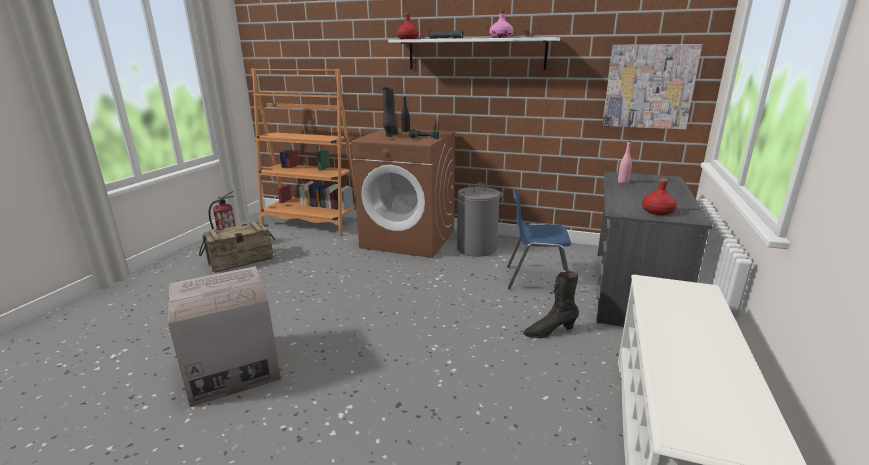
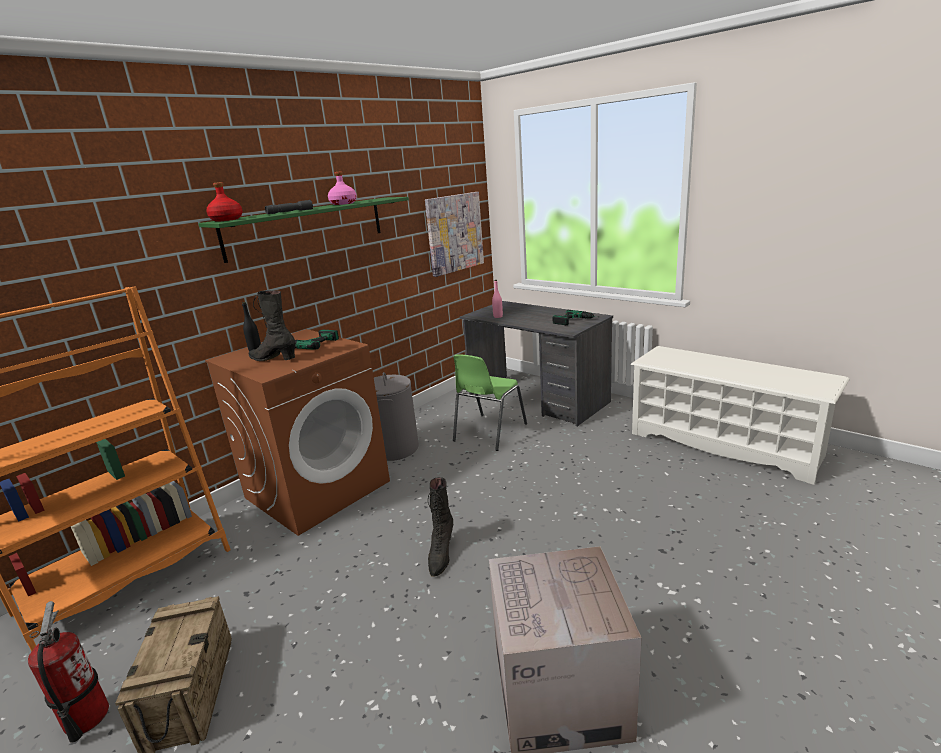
camera: 65 degrees left, 0 degrees up
white shelf [388,37,560,70] -> green shelf [198,197,409,263]
blue chair [507,188,571,289] -> green chair [453,354,527,451]
black boot [523,271,579,338] -> black boot moved to [428,477,453,577]
red bottle [642,178,677,215] -> power drill [553,310,597,325]

